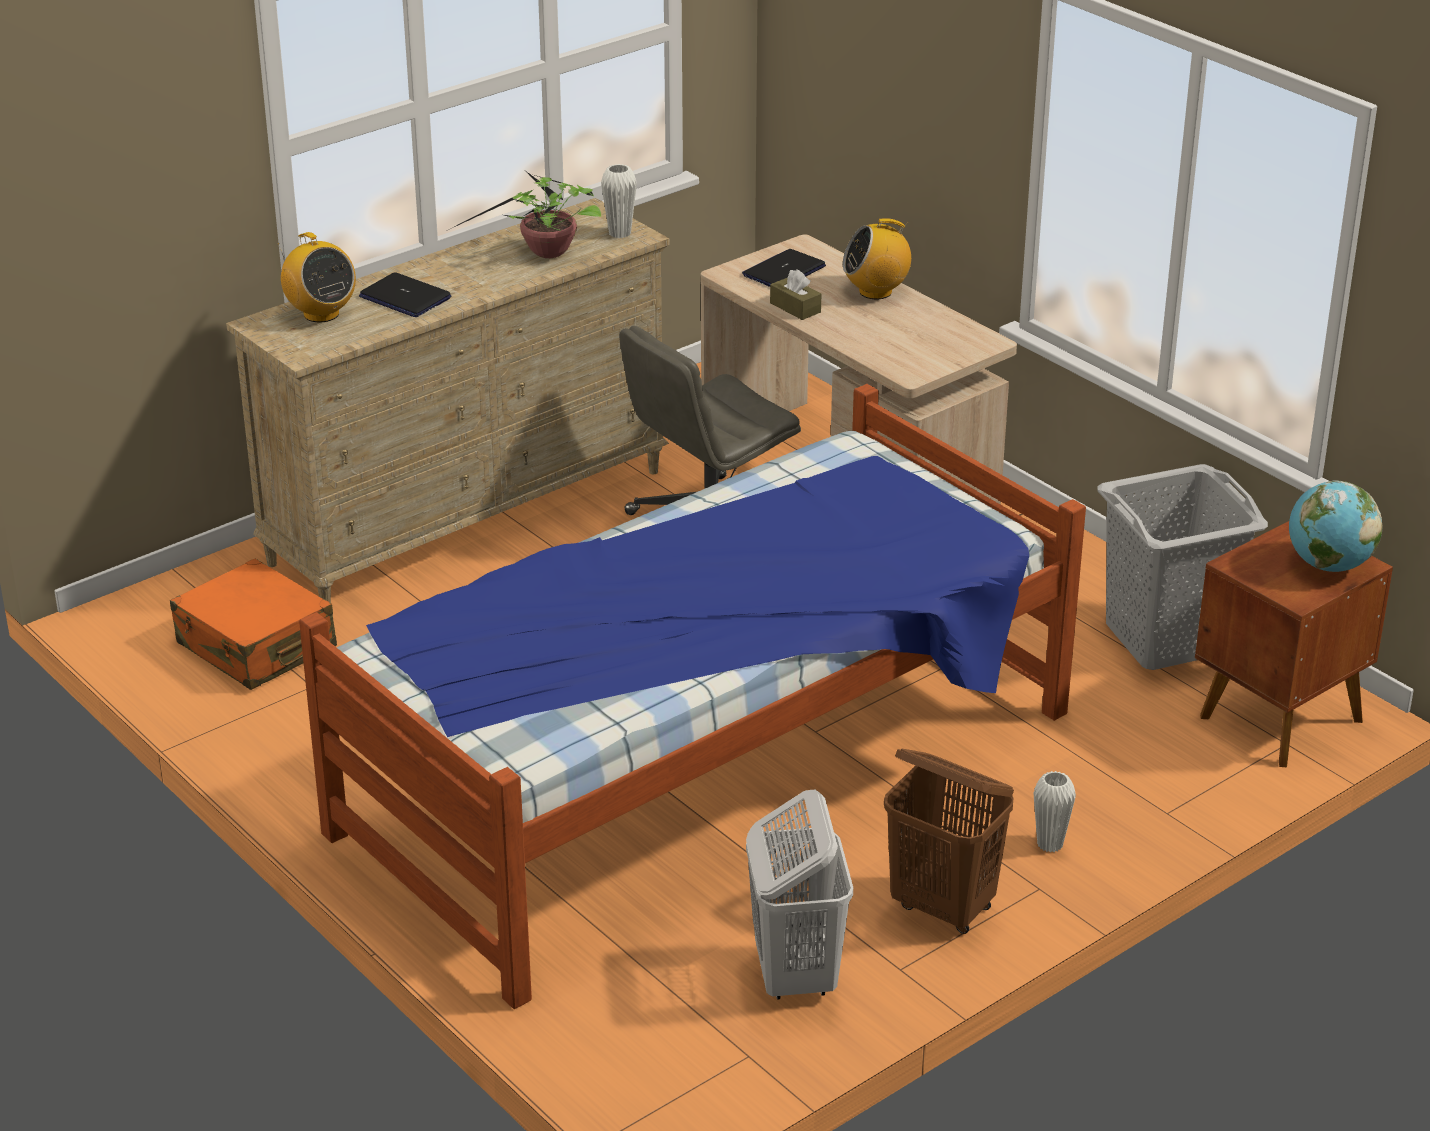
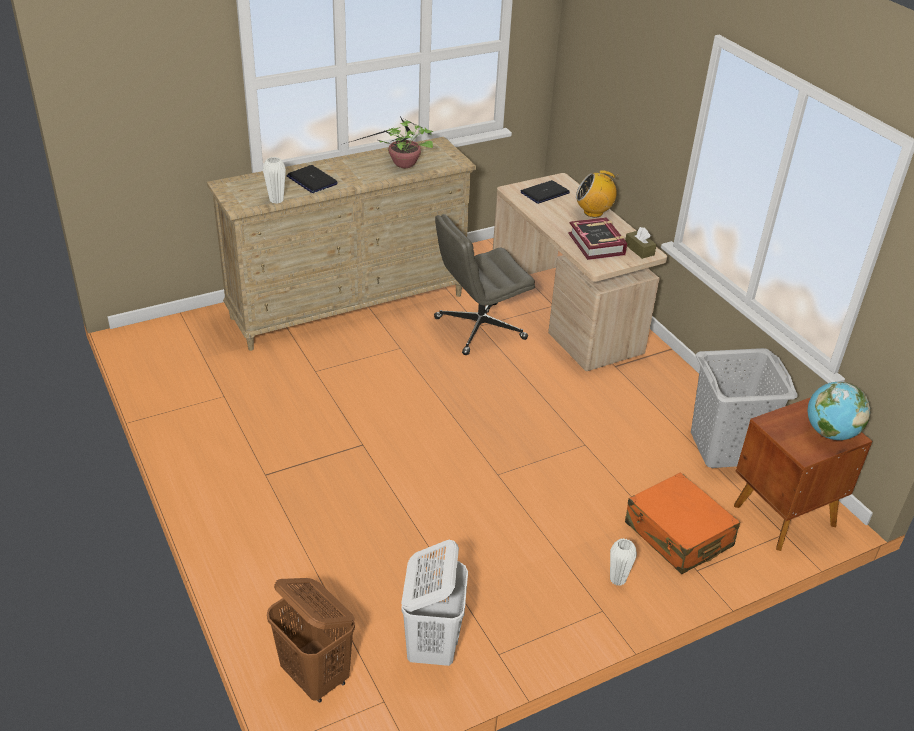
camera: 10 degrees right, 5 degrees up
orange suitcase [170,558,337,690] -> orange suitcase moved to [625,472,740,574]
radio [278,232,356,322] -> none
bed [299,384,1086,1009] -> none
white vase [601,164,637,238] -> white vase moved to [263,157,286,204]
brown tissue box [770,270,821,320] -> brown tissue box moved to [625,227,657,259]
brown laundry basket [884,748,1014,934] -> brown laundry basket moved to [267,578,355,703]
none -> book [568,217,627,260]

